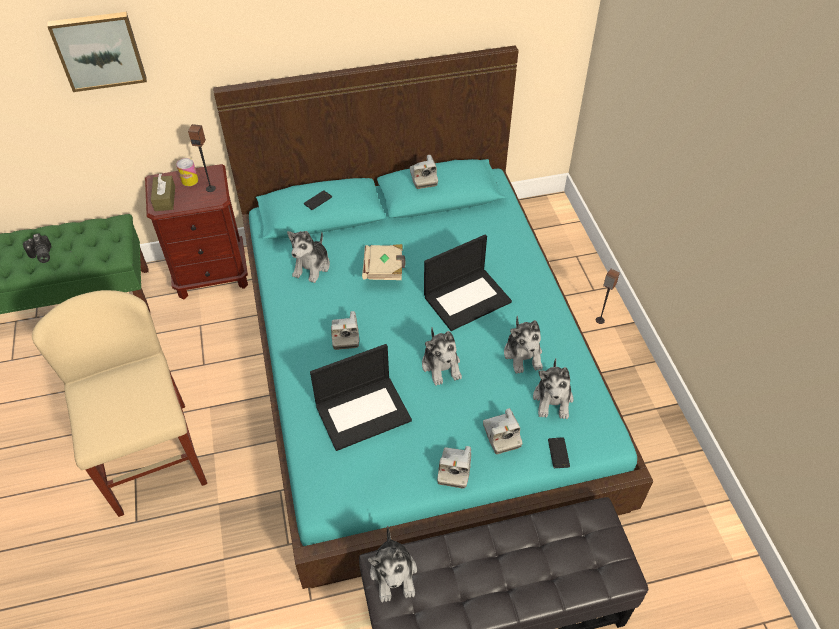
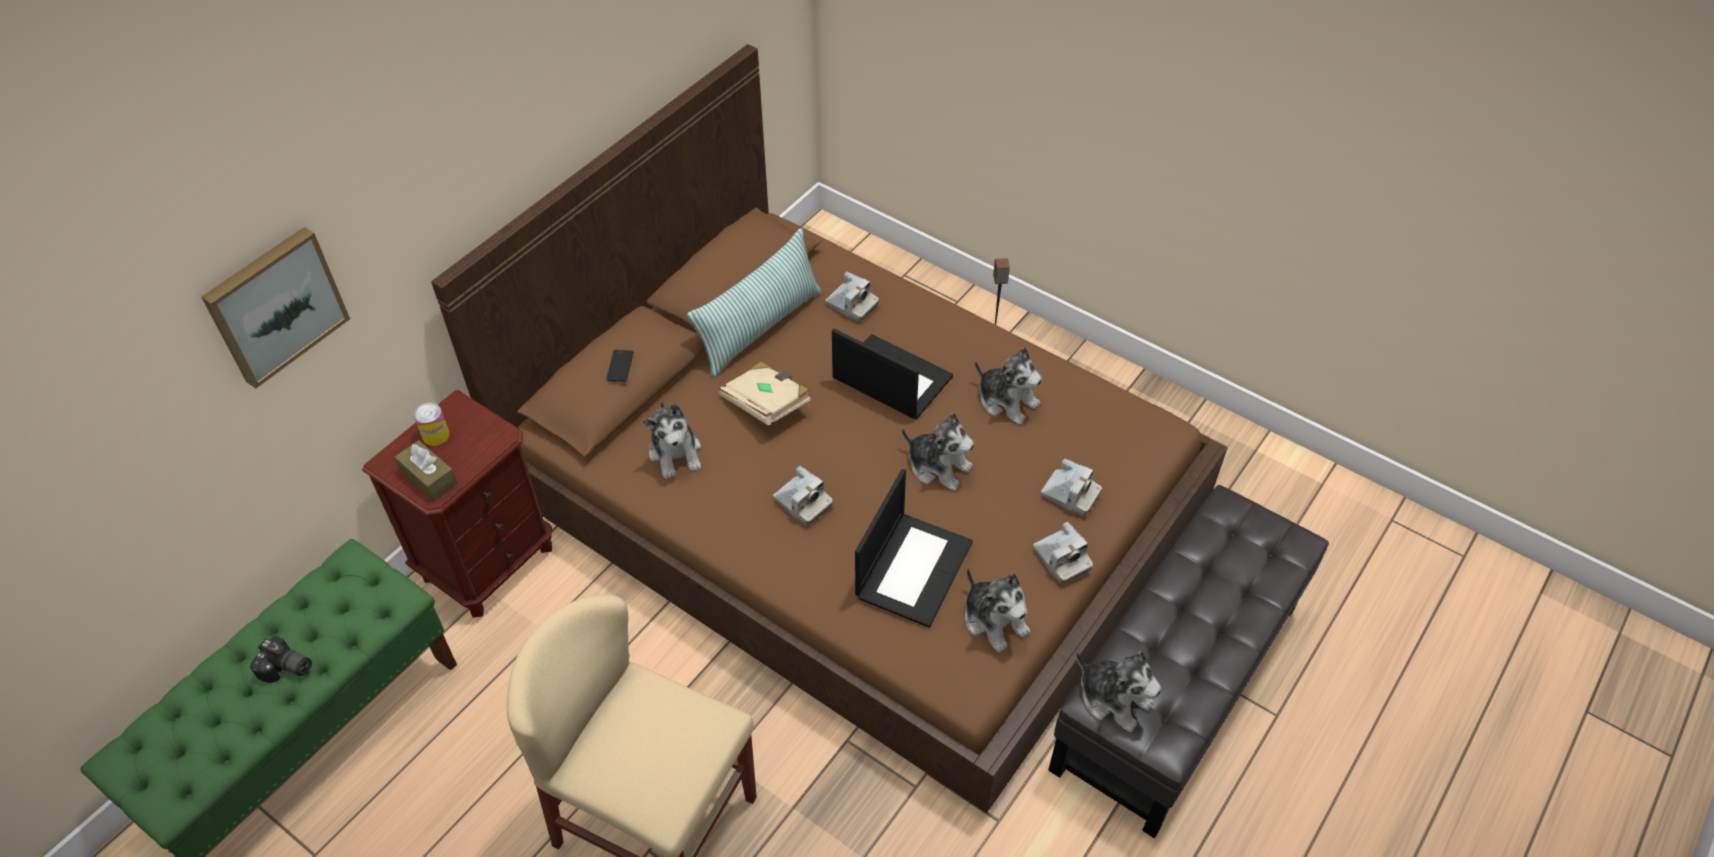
camera: 40 degrees left, 0 degrees up
speaker [188,124,216,192] -> none
turquoise bed [213,45,653,589] -> brown bed [431,44,1228,813]
camera [410,155,438,189] -> camera moved to [825,272,879,323]
laptop [424,234,512,331] -> laptop turned 75 degrees counterclockwise [832,328,953,419]
plush toy [533,358,574,419] -> plush toy moved to [965,568,1030,653]
phone [548,437,570,468] -> none
none -> pillow [687,228,821,378]

